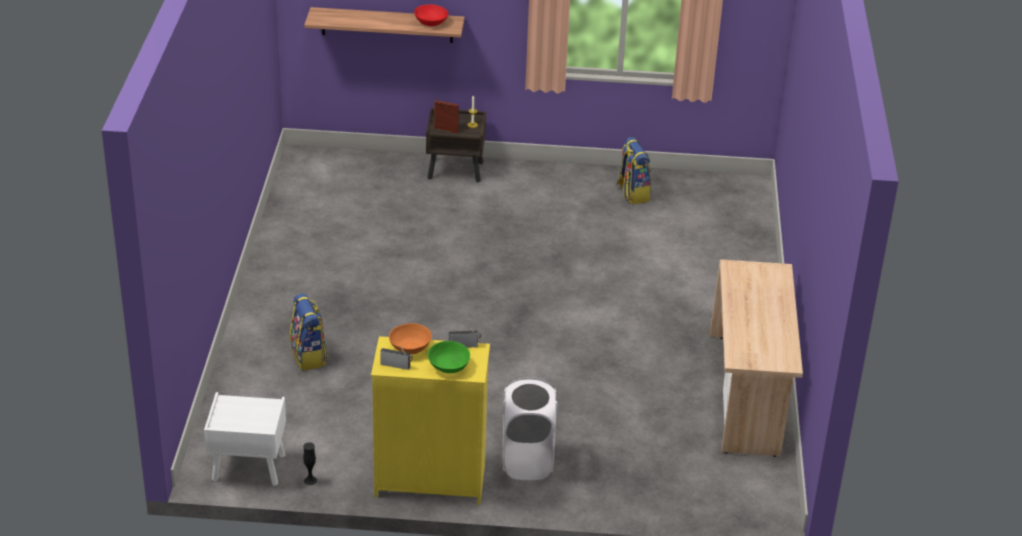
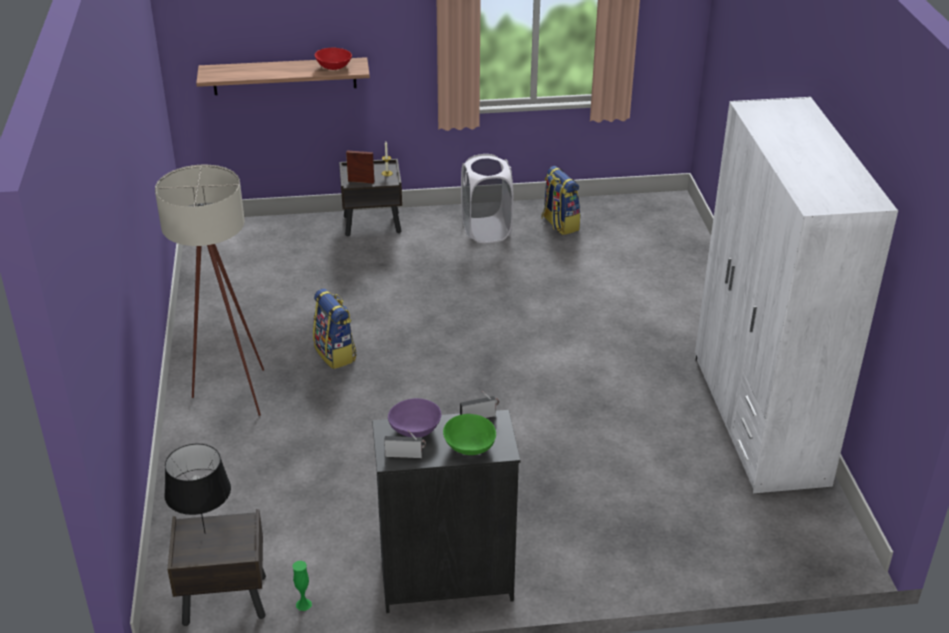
camera: 10 degrees left, 0 degrees up
white nightstand [204,392,286,486] -> brown nightstand [167,509,266,626]
backpack [290,294,328,371] -> backpack moved to [313,288,357,369]
black vase [303,442,317,485] -> green vase [292,561,312,611]
yellow dresser [371,336,490,505] -> black dresser [372,410,520,613]
orange bowl [389,323,432,354] -> purple bowl [388,398,441,437]
white laundry basket [502,378,558,480] -> white laundry basket moved to [461,154,513,243]
beige desk [710,259,803,457] -> white wardrobe [695,97,898,493]
none -> beige floor lamp [155,165,264,416]
none -> black table lamp [164,444,231,533]

